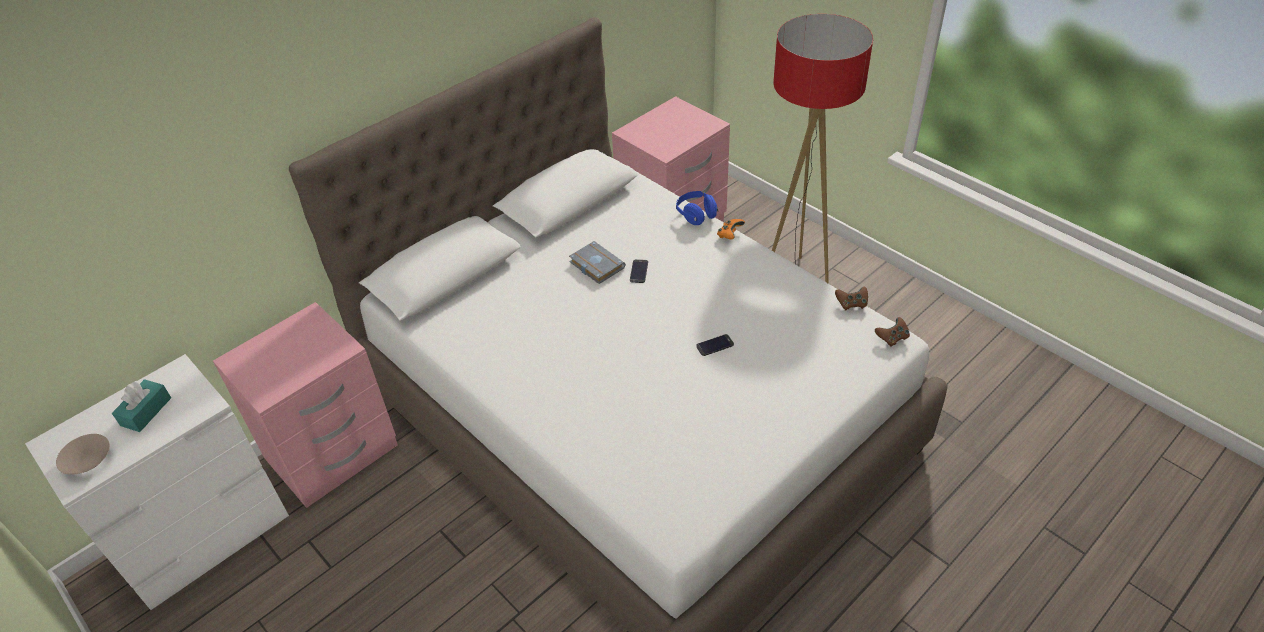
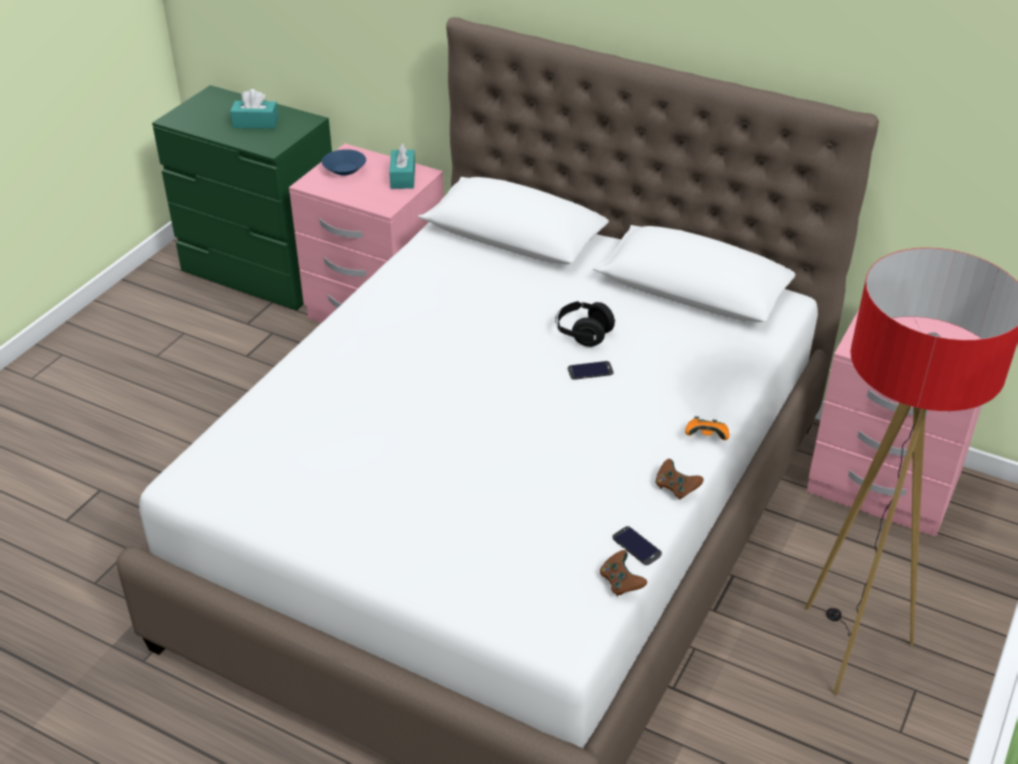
camera: 70 degrees right, 5 degrees down
white dresser [25,354,289,610] -> green dresser [152,85,332,310]
beige bowl [56,434,110,475] -> none
grey book [569,241,626,284] -> black headphones [555,301,616,347]
blue headphones [676,191,718,225] -> none
phone [696,334,734,356] -> phone moved to [612,526,662,565]
brown game controller [875,317,910,347] -> brown game controller moved to [655,459,704,500]
none -> blue bowl [322,149,366,176]
none -> turquoise tissue box [389,143,415,189]

